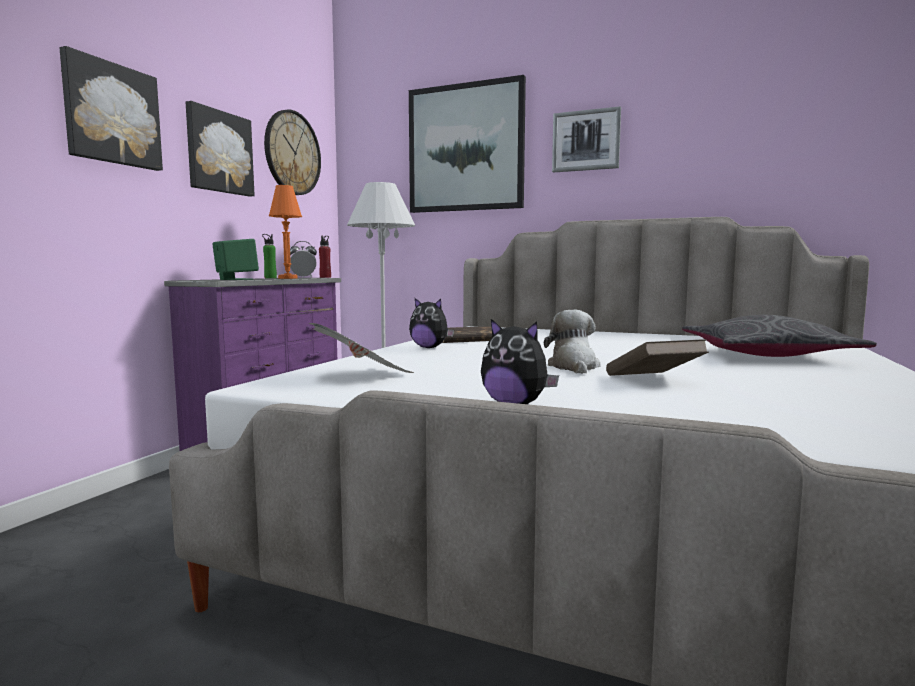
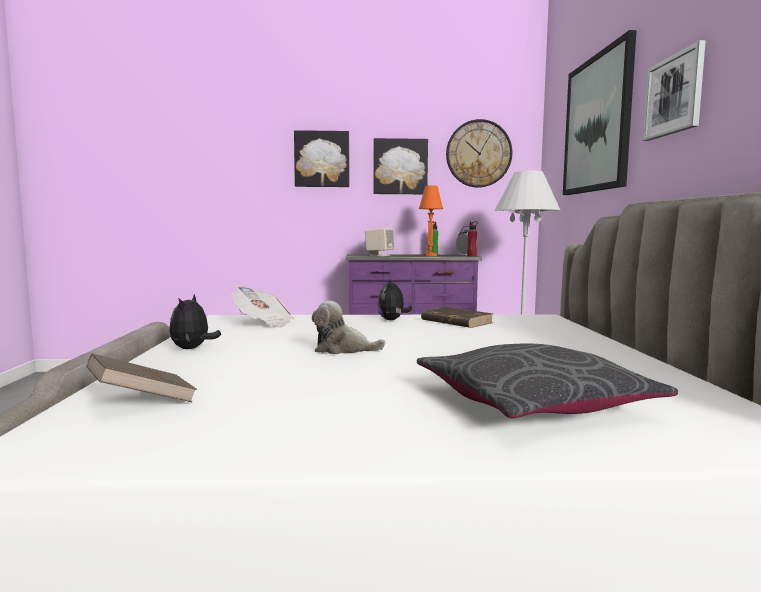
camera: 65 degrees right, 0 degrees up
green speaker [212,239,259,280] -> beige speaker [365,228,394,256]
plush toy [544,310,601,374] -> plush toy turned 150 degrees counterclockwise [312,301,385,354]
brown book [606,339,709,376] -> brown book moved to [86,353,197,402]

